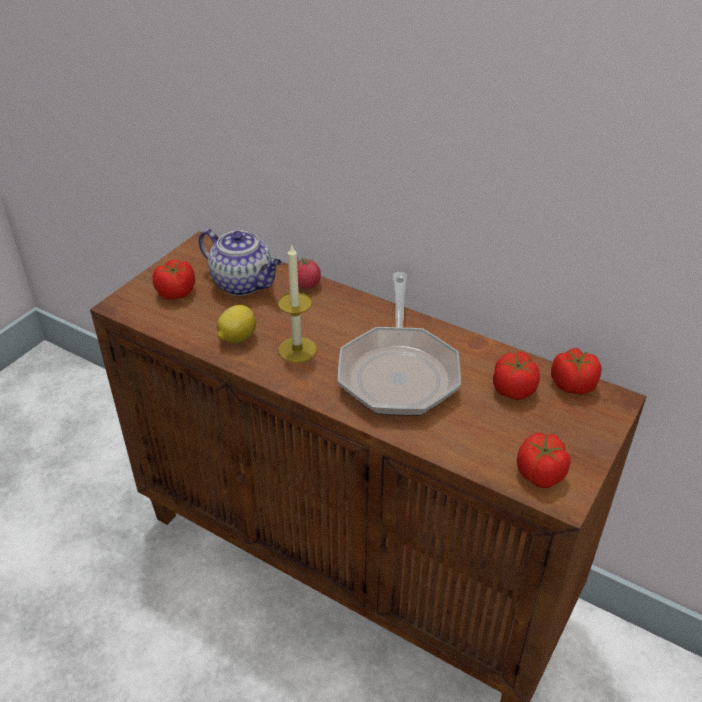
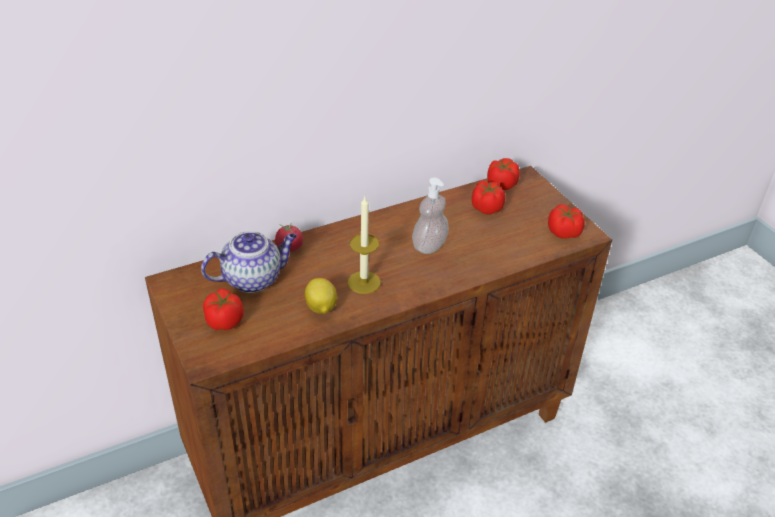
camera: 60 degrees left, 0 degrees up
frying pan [338,272,461,416] -> soap dispenser [412,177,449,254]

